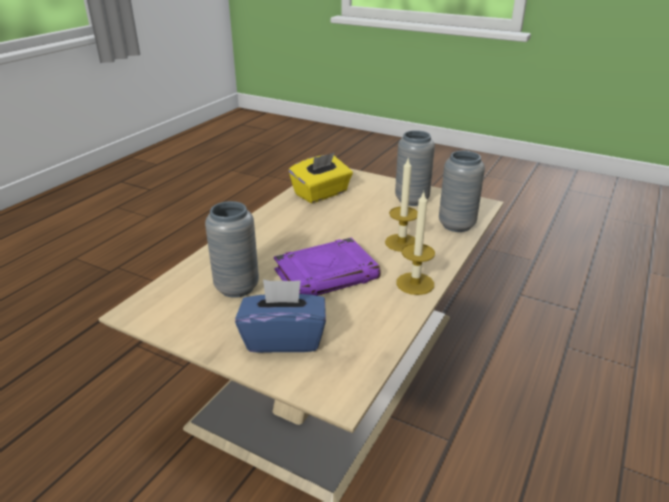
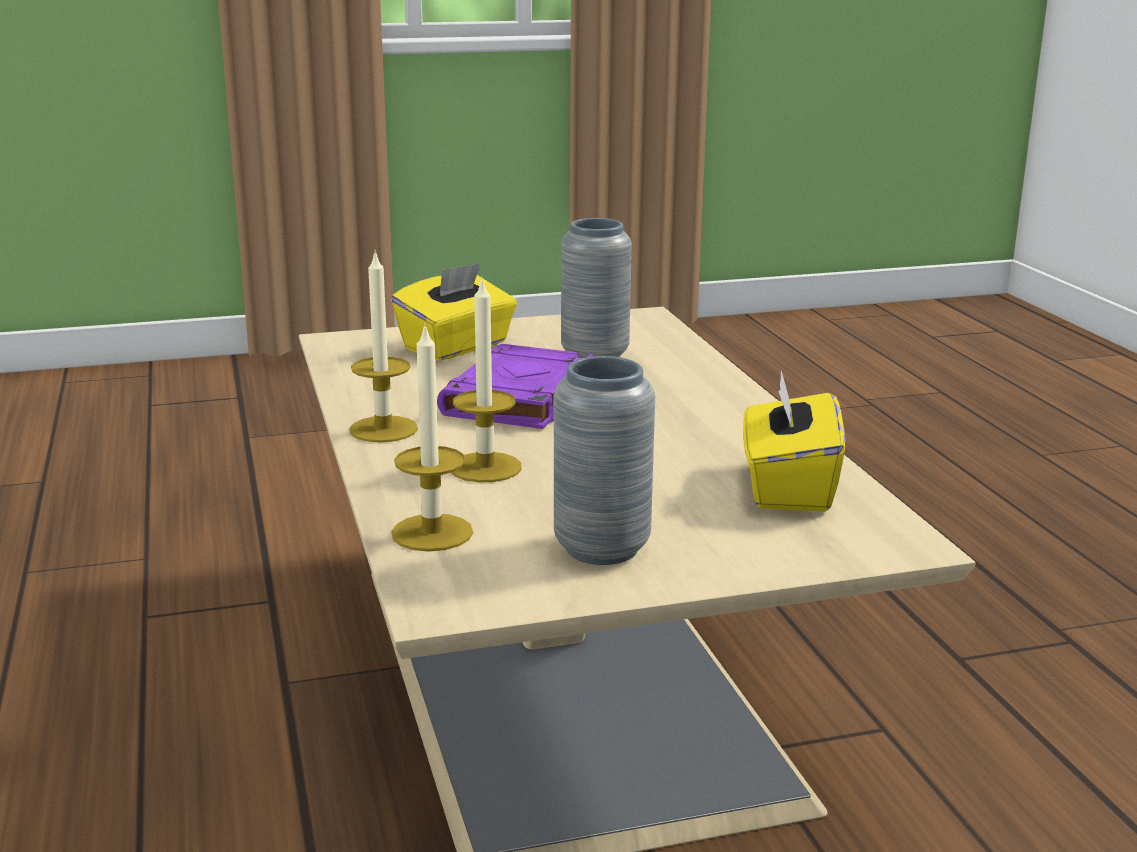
camera: 135 degrees right, 10 degrees down
blue tissue box [235,279,326,353] -> yellow tissue box [391,262,517,361]
grey vase [439,151,485,232] -> candle [392,323,473,552]

